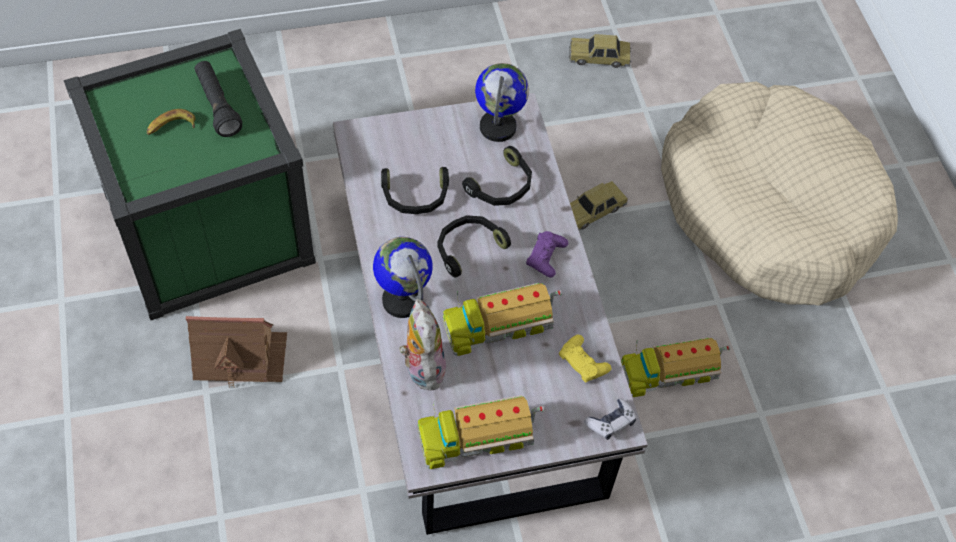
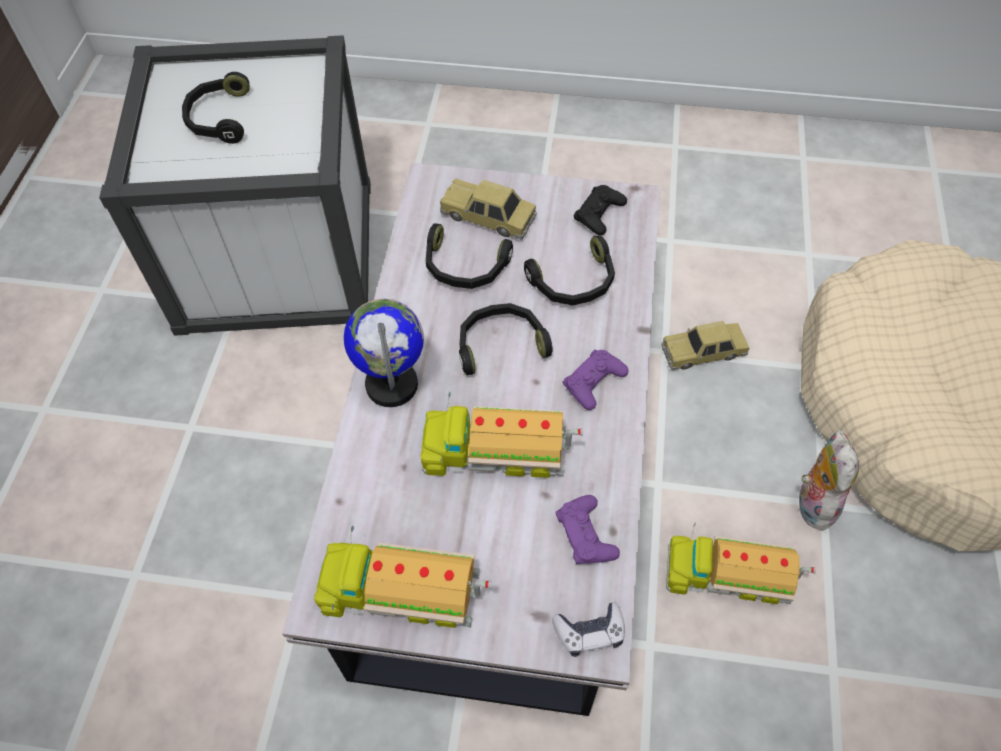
camera: 25 degrees right, 0 degrees up
green storage box [63,29,316,320] -> white storage box [99,35,371,336]
banana [147,109,196,135] -> black headphones [182,72,250,144]
toy house [186,316,287,388] -> none
black flashlight [195,61,242,137] -> none
plush toy [400,298,446,391] -> plush toy moved to [799,429,859,531]
globe [475,63,529,142] -> black game controller [574,185,627,235]
yellow game controller [559,335,611,383] -> purple game controller [556,495,620,564]
toy car [569,34,632,68] -> toy car moved to [440,179,537,239]

